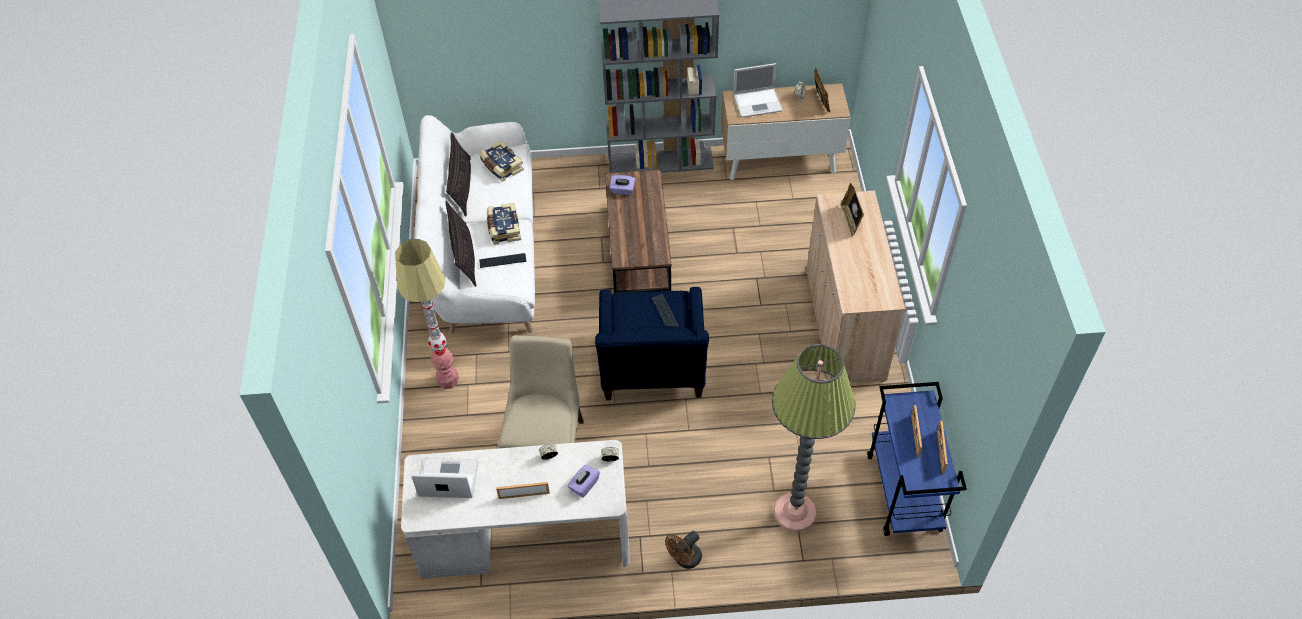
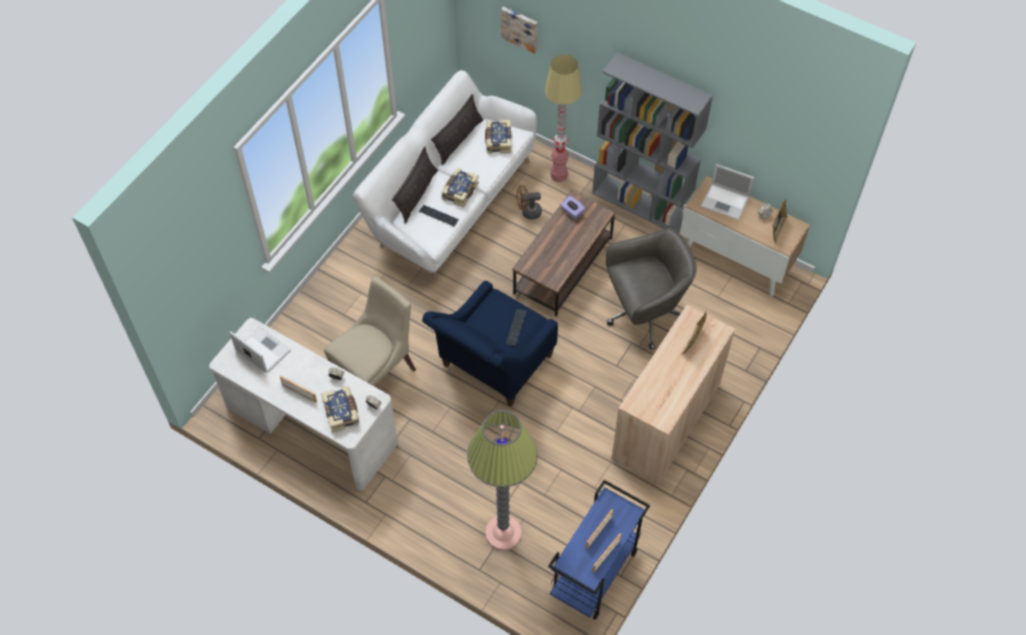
camera: 35 degrees right, 5 degrees up
floor lamp [395,239,459,389] -> floor lamp moved to [545,55,582,182]
purple tissue box [568,465,600,498] -> book [321,386,359,433]
brown fan [665,531,702,569] -> brown fan moved to [516,185,542,219]
none -> picture [501,7,538,53]
none -> grey office chair [606,228,697,350]

